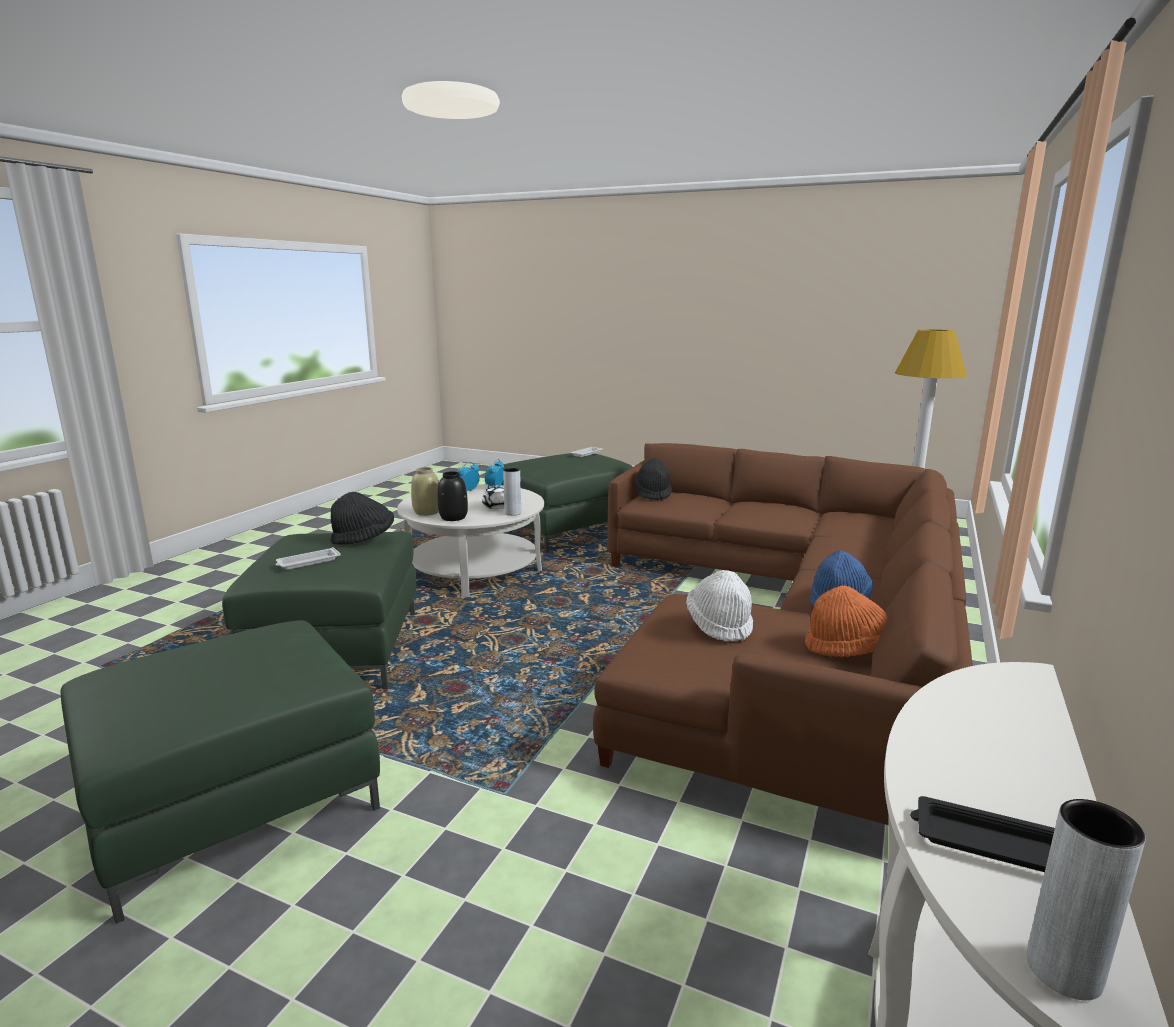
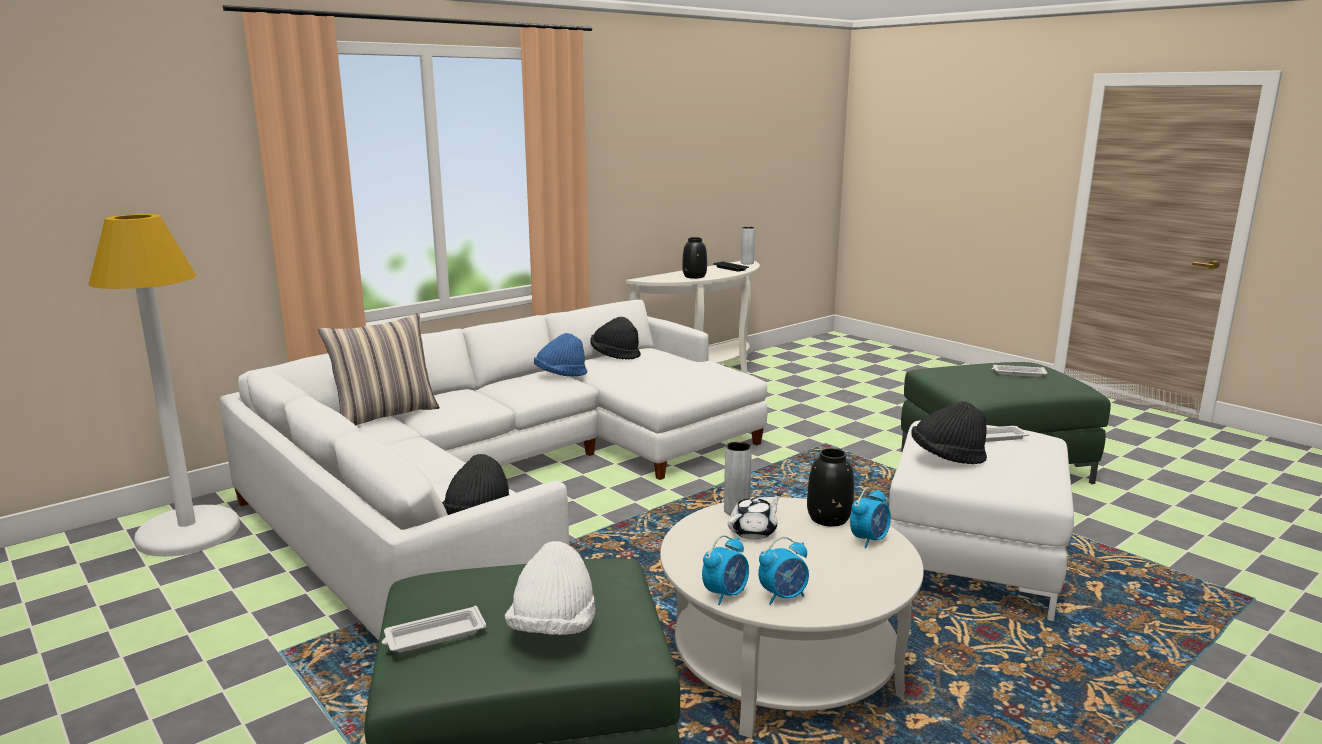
camera: 155 degrees left, 0 degrees up
green ottoman [222,531,416,689] -> white ottoman [889,420,1074,621]
beige vase [411,467,439,516] -> alarm clock [850,487,891,548]
brown sofa [593,443,973,825] -> white sofa [220,300,767,641]
white hat [686,570,753,641] -> white hat moved to [505,541,595,635]
orange hat [805,585,888,657] -> black hat [590,317,641,360]
none -> pillow [318,313,440,425]
none -> black vase [682,237,707,279]
none -> white tray [991,365,1048,377]

